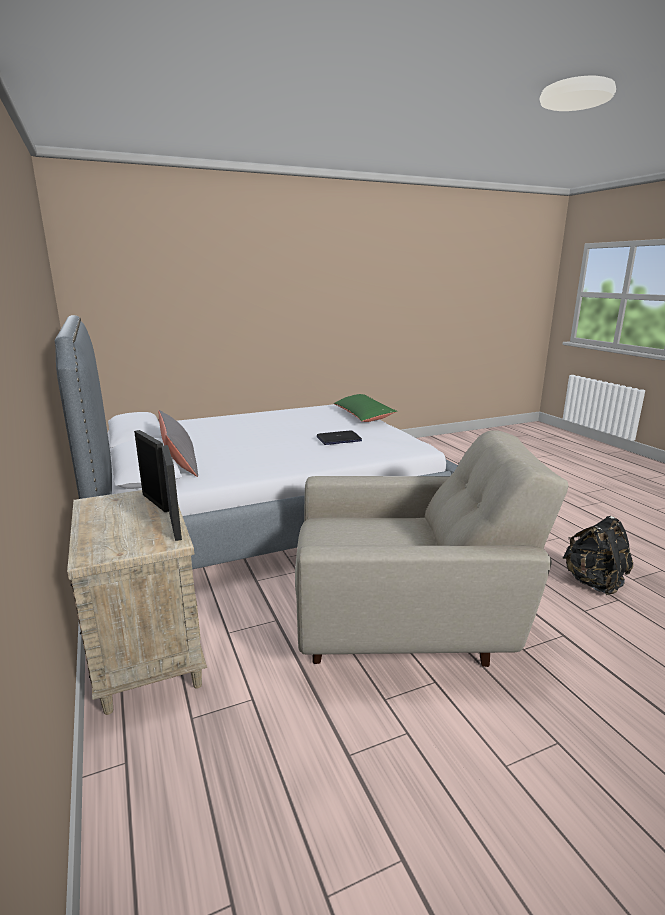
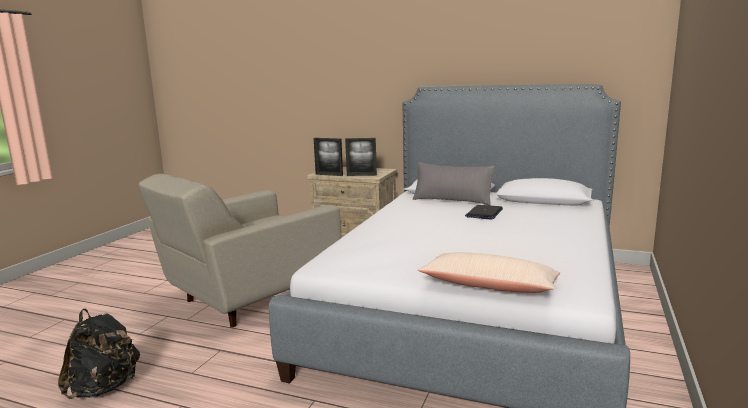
camera: 135 degrees right, 5 degrees down
laptop [317,430,362,445] -> laptop moved to [465,205,503,220]
green pillow [334,394,397,422] -> beige pillow [418,252,560,293]

